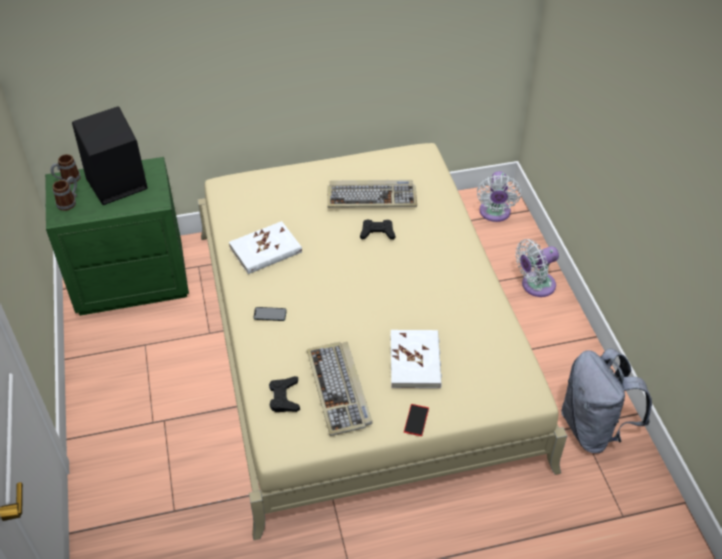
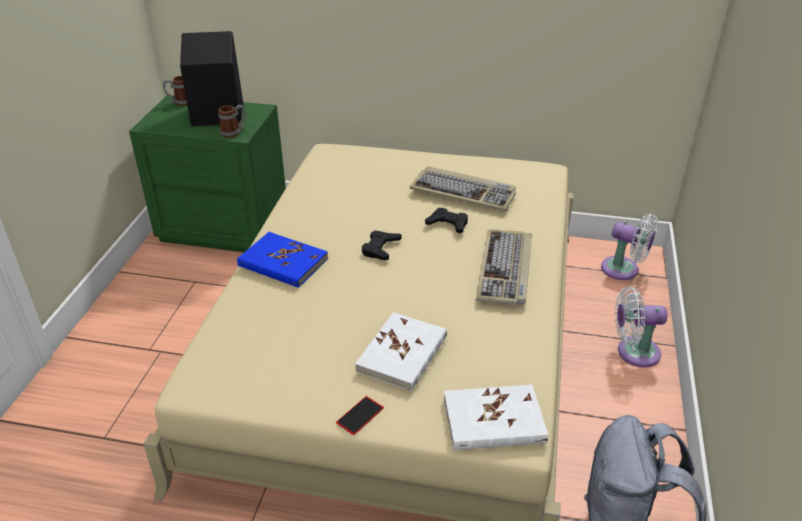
camera: 25 degrees right, 10 degrees down
mug [52,176,77,211] -> mug moved to [218,105,246,138]
white book [229,221,302,274] -> white book moved to [444,385,548,450]
phone [253,307,287,321] -> blue book [237,232,328,288]
black game controller [269,376,300,412] -> black game controller moved to [362,230,401,260]
keyboard [307,342,372,436] -> keyboard moved to [476,229,532,305]
white fan [477,171,521,222] -> white fan turned 90 degrees counterclockwise [601,214,658,280]

